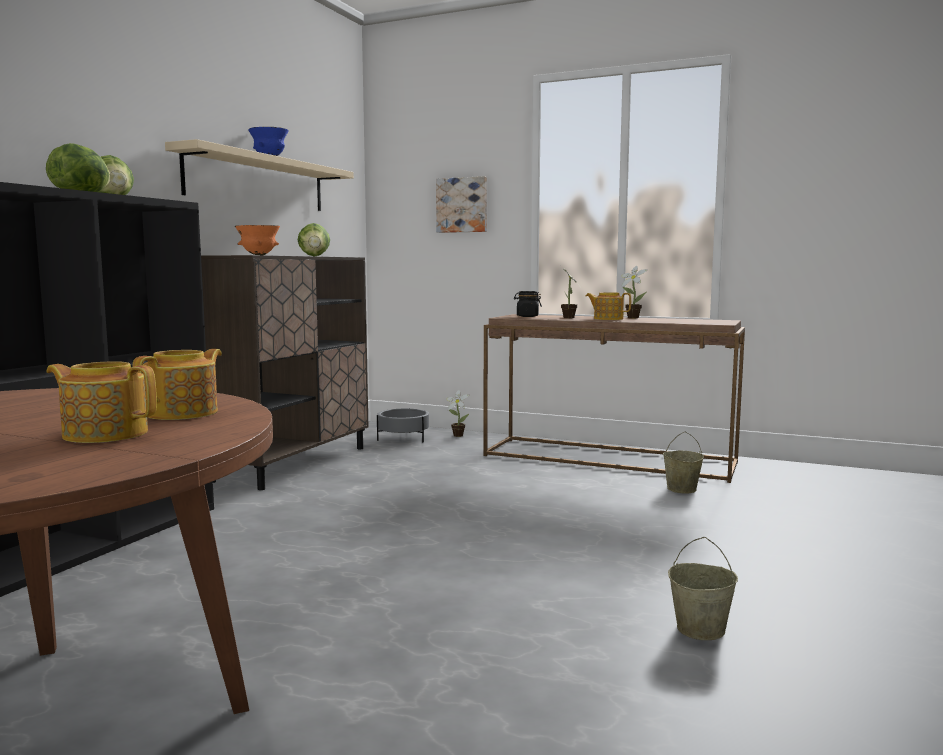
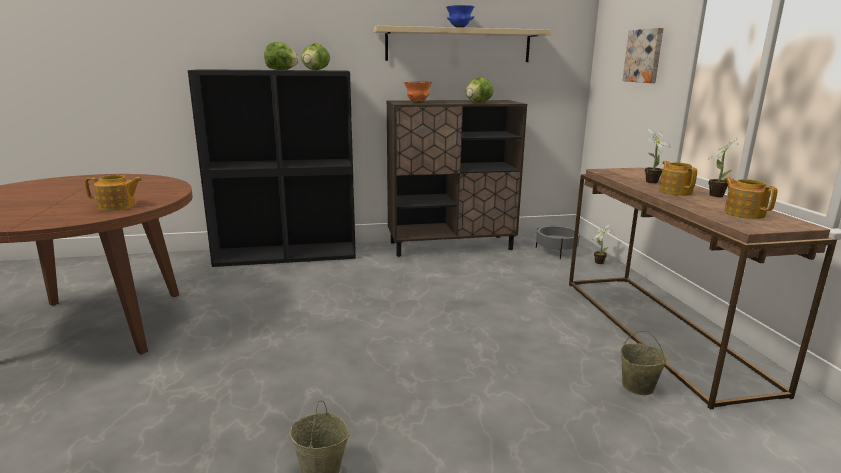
camera: 55 degrees right, 10 degrees up
teapot [46,361,157,443] -> teapot moved to [724,177,777,219]
black jar [514,291,542,317] -> none

